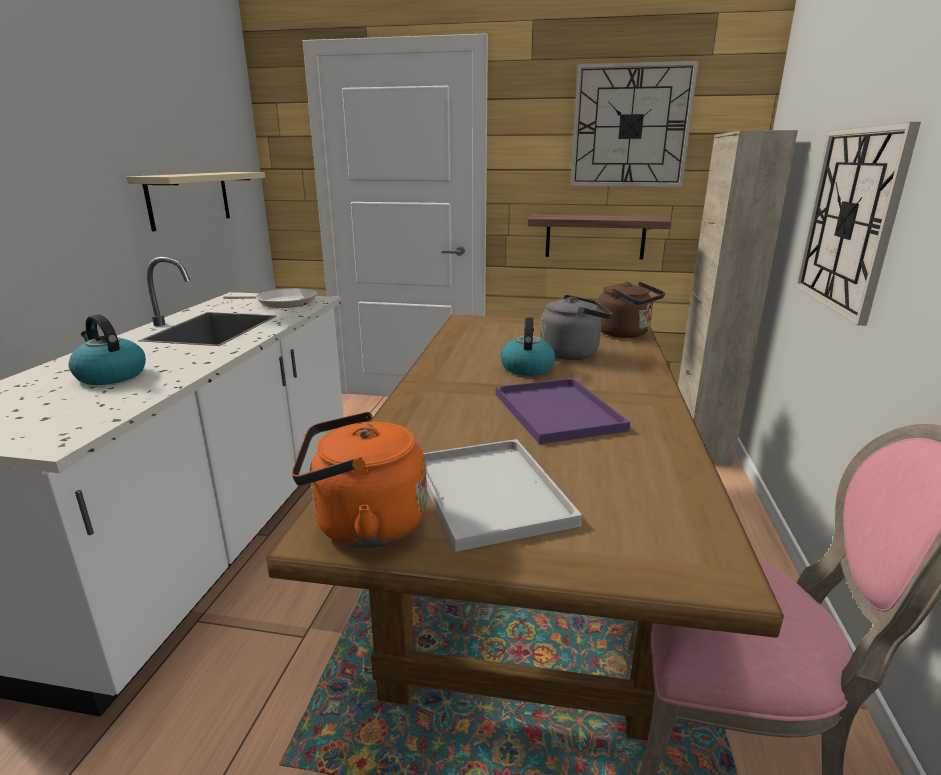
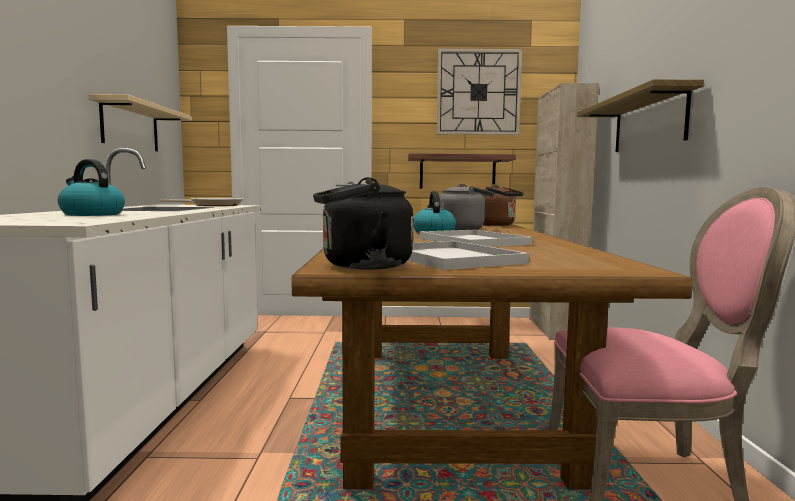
camera: 10 degrees left, 15 degrees down
orange kettle [292,412,427,548] -> black kettle [313,177,413,270]
purple tray [496,378,630,444] -> white tray [419,230,533,247]
wall clock [795,122,921,326] -> shelf [577,79,704,152]

